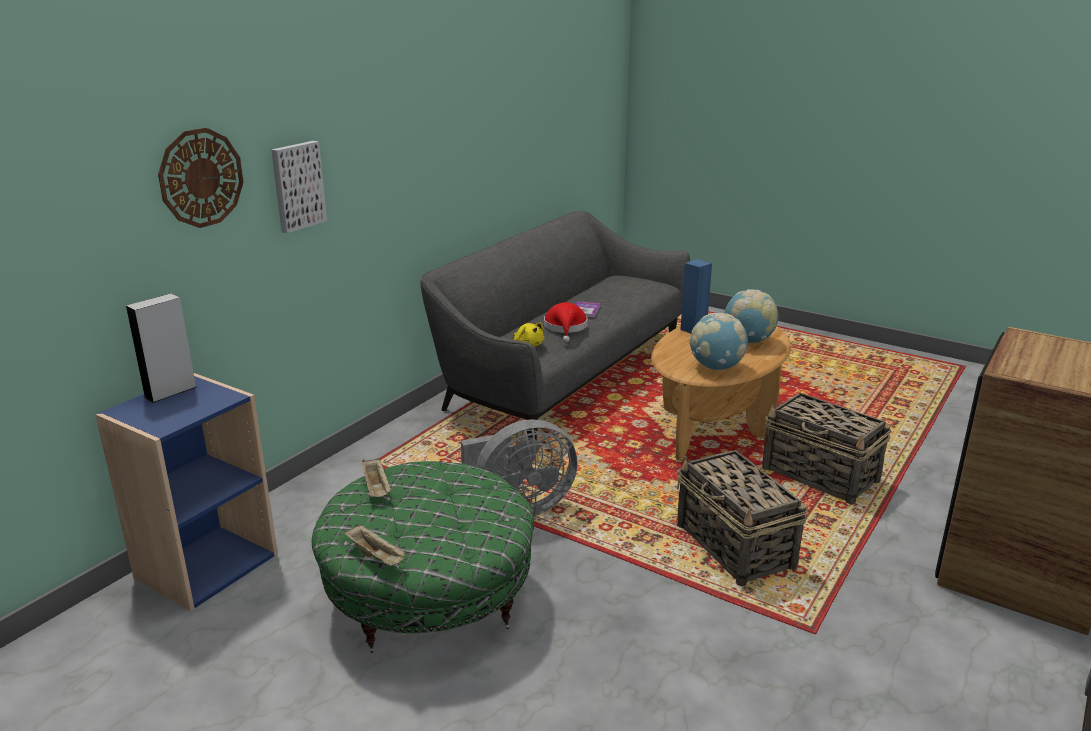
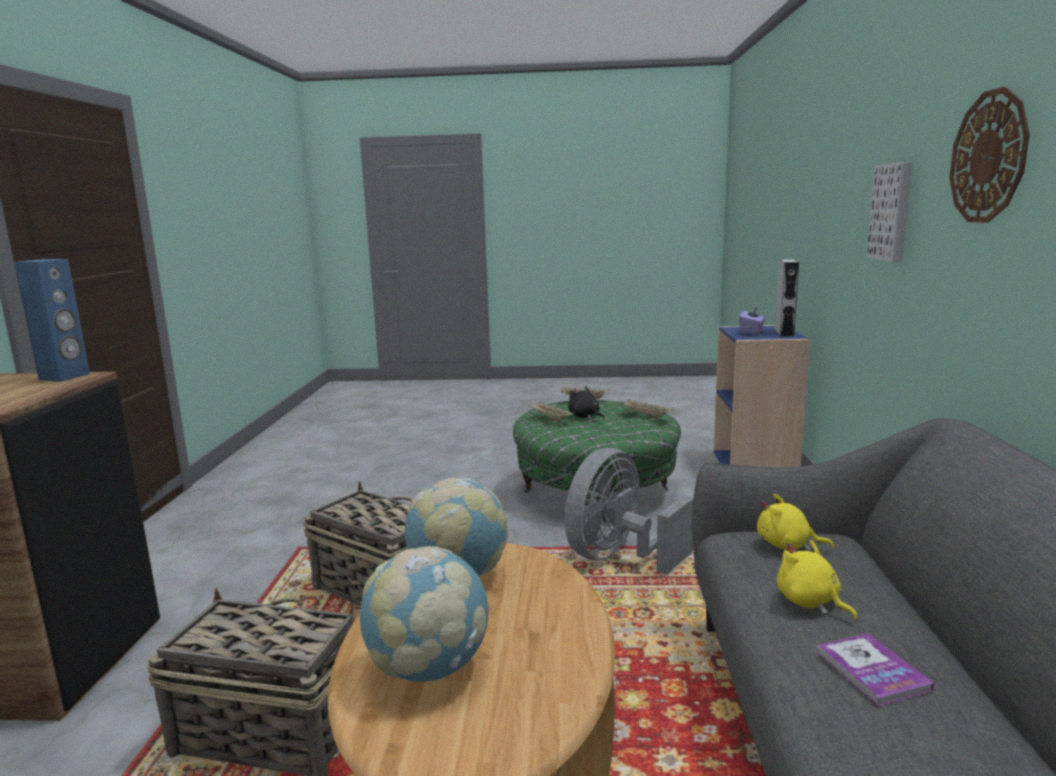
camera: 150 degrees right, 10 degrees down
wall clock [158,128,244,228] -> wall clock moved to [949,87,1030,223]
red hat [544,302,588,342] -> yellow plush toy [777,540,858,621]
blue speaker [680,259,712,334] -> blue speaker moved to [14,259,90,382]
none -> beige tray [529,402,574,421]
none -> black plush toy [568,386,605,420]
none -> purple tissue box [739,305,766,334]

